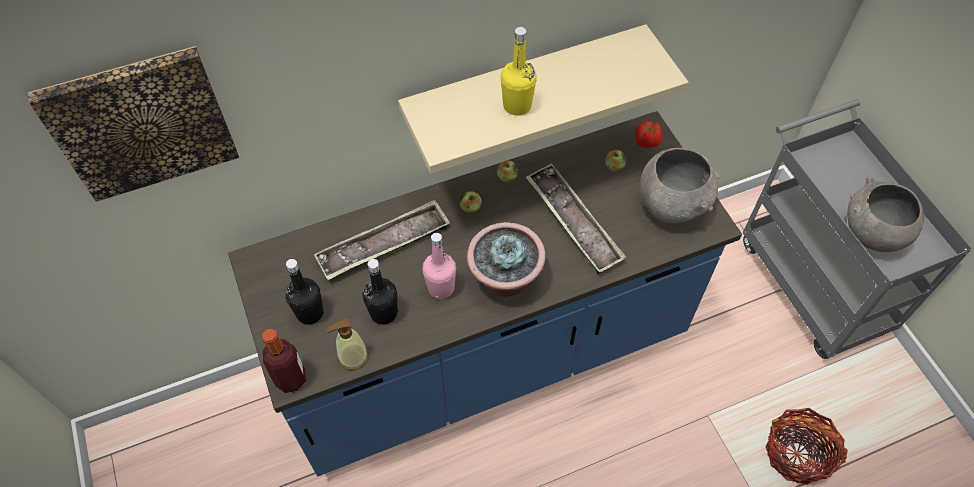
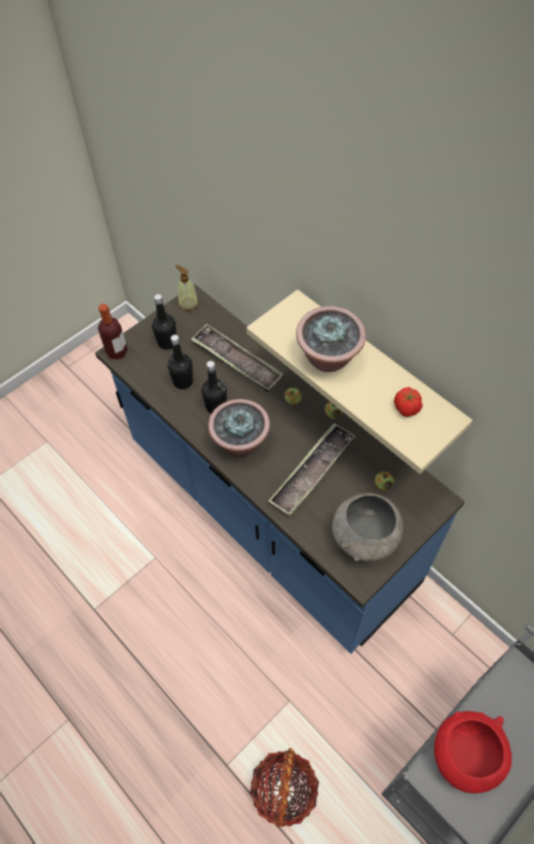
camera: 70 degrees right, 0 degrees up
picture [28,46,239,202] -> none
soap dispenser [326,318,369,370] -> soap dispenser moved to [175,265,198,311]
pink bottle [422,233,456,299] -> black bottle [201,361,227,414]
yellow bottle [501,27,537,116] -> potted plant [296,306,366,372]
tomato [635,121,662,148] -> tomato moved to [394,387,423,417]
grey bowl [847,176,924,252] -> red bowl [434,711,512,794]

